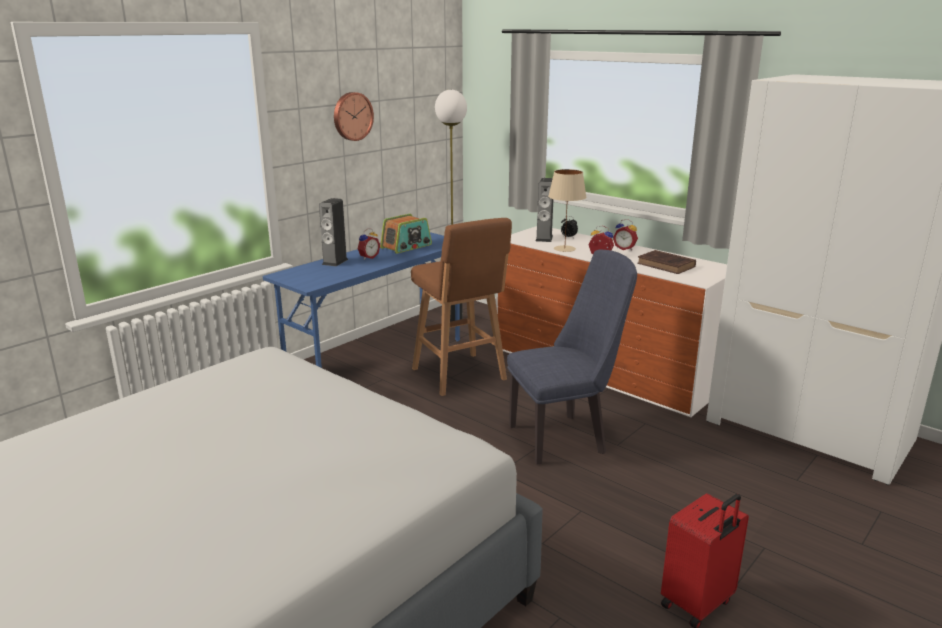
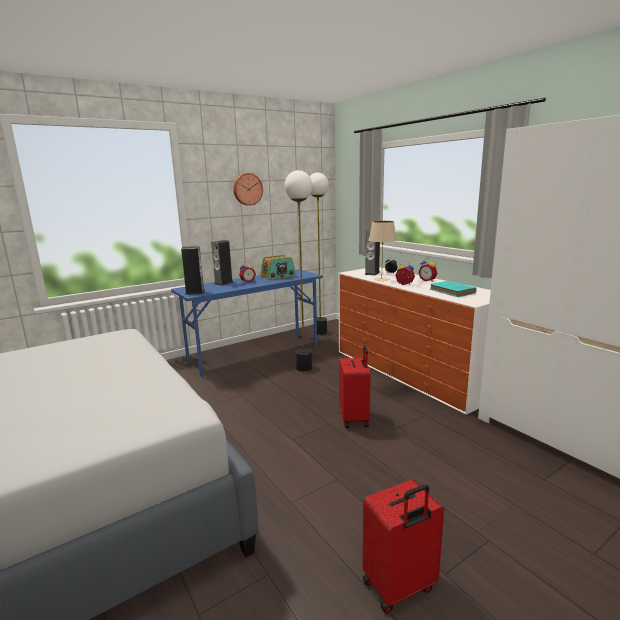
camera: 15 degrees right, 5 degrees down
brown stool [411,218,512,396] -> floor lamp [285,170,312,371]
blue chair [507,250,637,465] -> red suitcase [339,346,371,428]
brown book [637,250,696,274] -> turquoise book [430,281,477,297]
none -> speaker [181,246,205,295]

